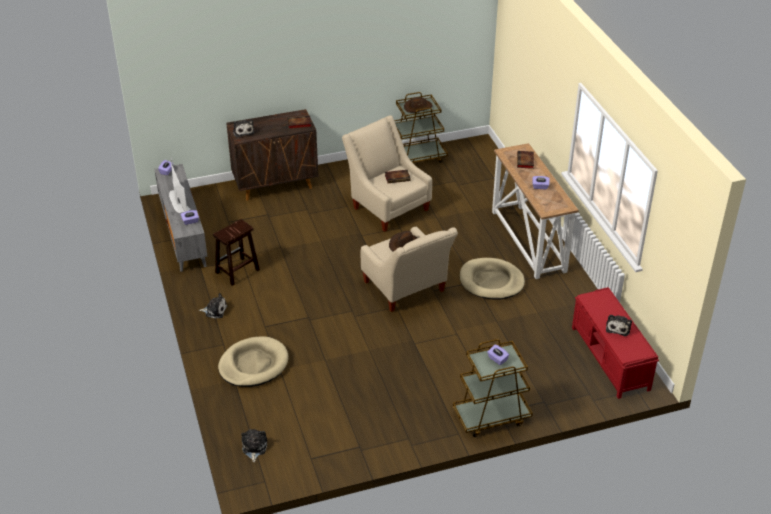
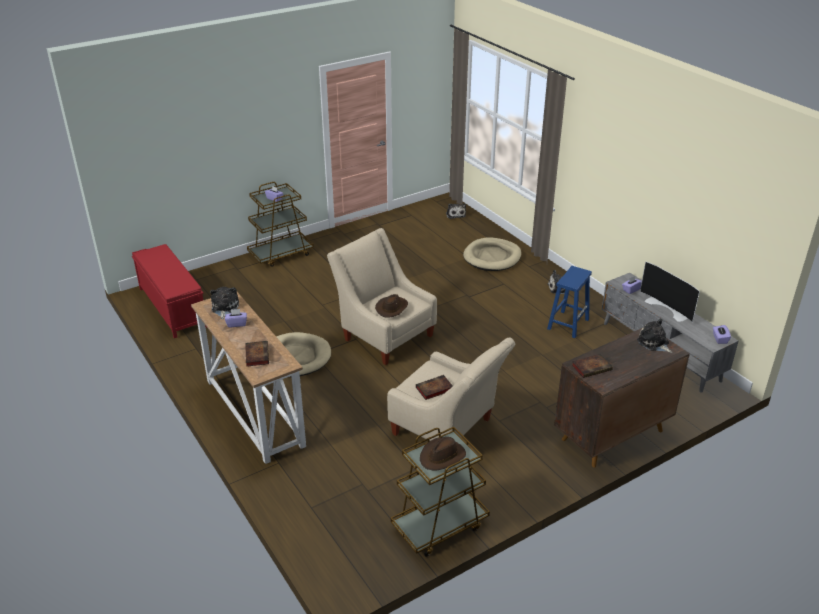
camera: 165 degrees right, 5 degrees down
brown stool [213,219,260,286] -> blue stool [547,266,592,338]
plush toy [606,315,632,336] -> plush toy moved to [210,287,239,319]

